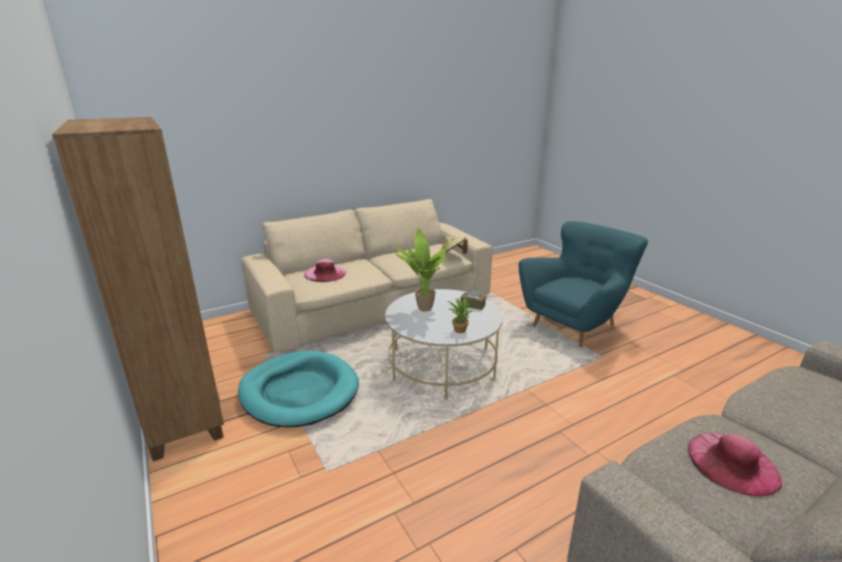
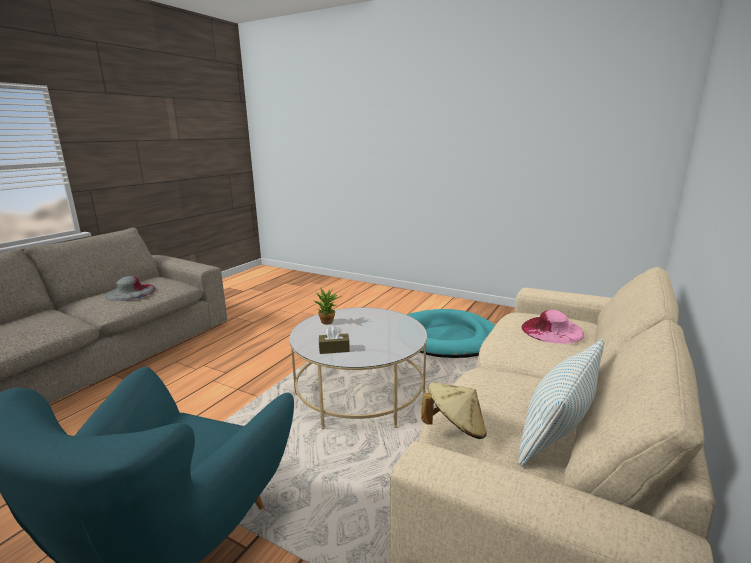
camera: 150 degrees right, 5 degrees down
brown bookcase [52,117,224,461] -> none
potted plant [395,228,448,312] -> none
pink hat [688,433,782,497] -> grey hat [105,276,156,301]
none -> pillow [518,339,604,467]

